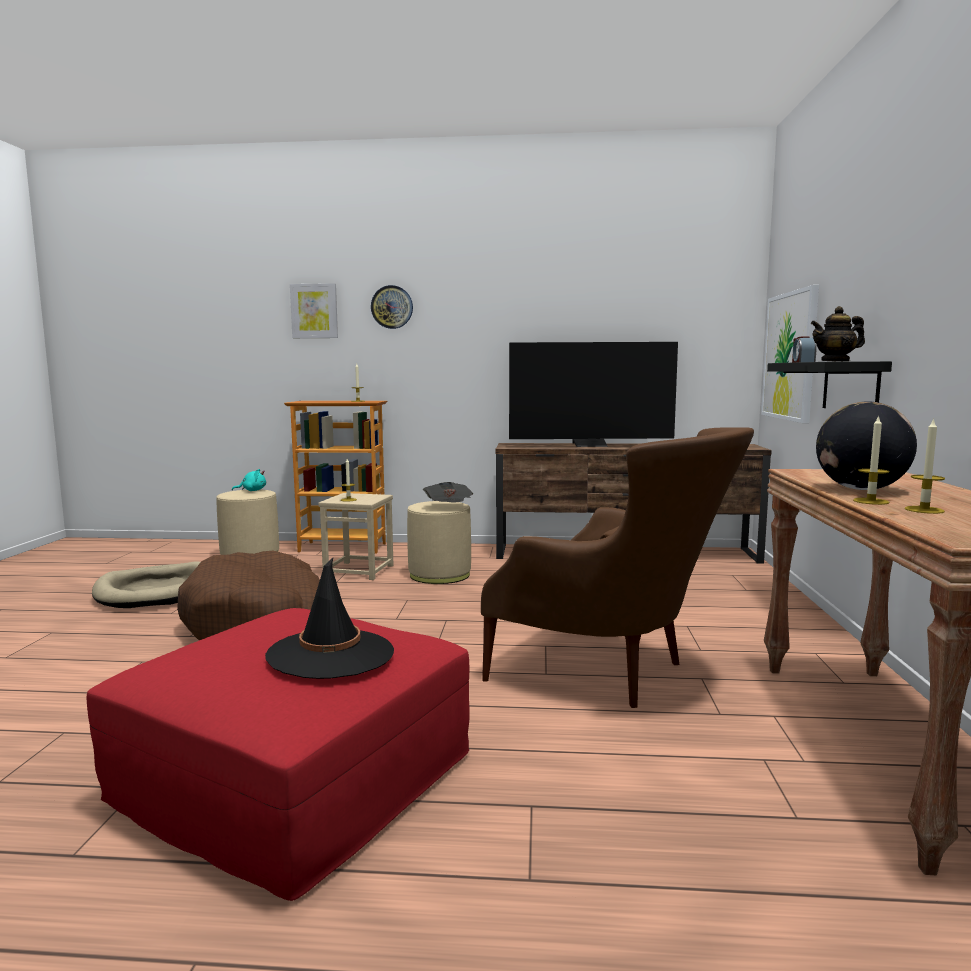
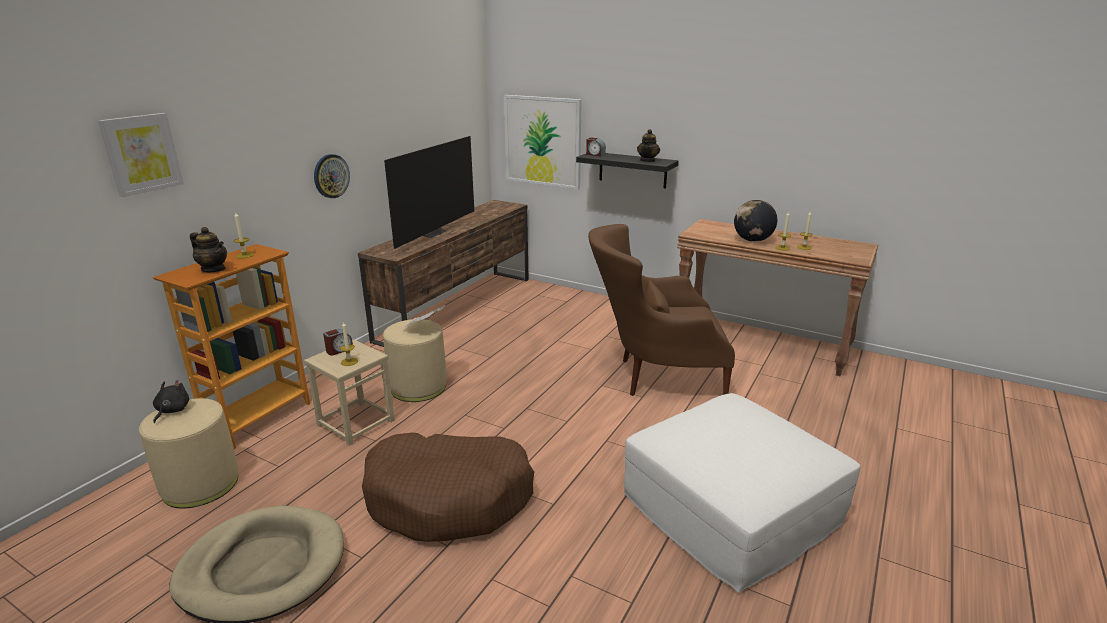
camera: 65 degrees left, 15 degrees up
red ottoman [87,608,470,901] -> white ottoman [624,393,861,593]
turquoise plush toy [232,469,266,491] -> black plush toy [153,380,189,423]
black hat [265,558,394,679] -> none
wall clock [371,285,413,329] -> wall clock moved to [314,154,350,198]
brown armchair [481,427,754,708] -> brown armchair turned 150 degrees counterclockwise [588,224,735,396]
none -> teapot [190,227,227,272]
none -> alarm clock [323,329,353,356]

